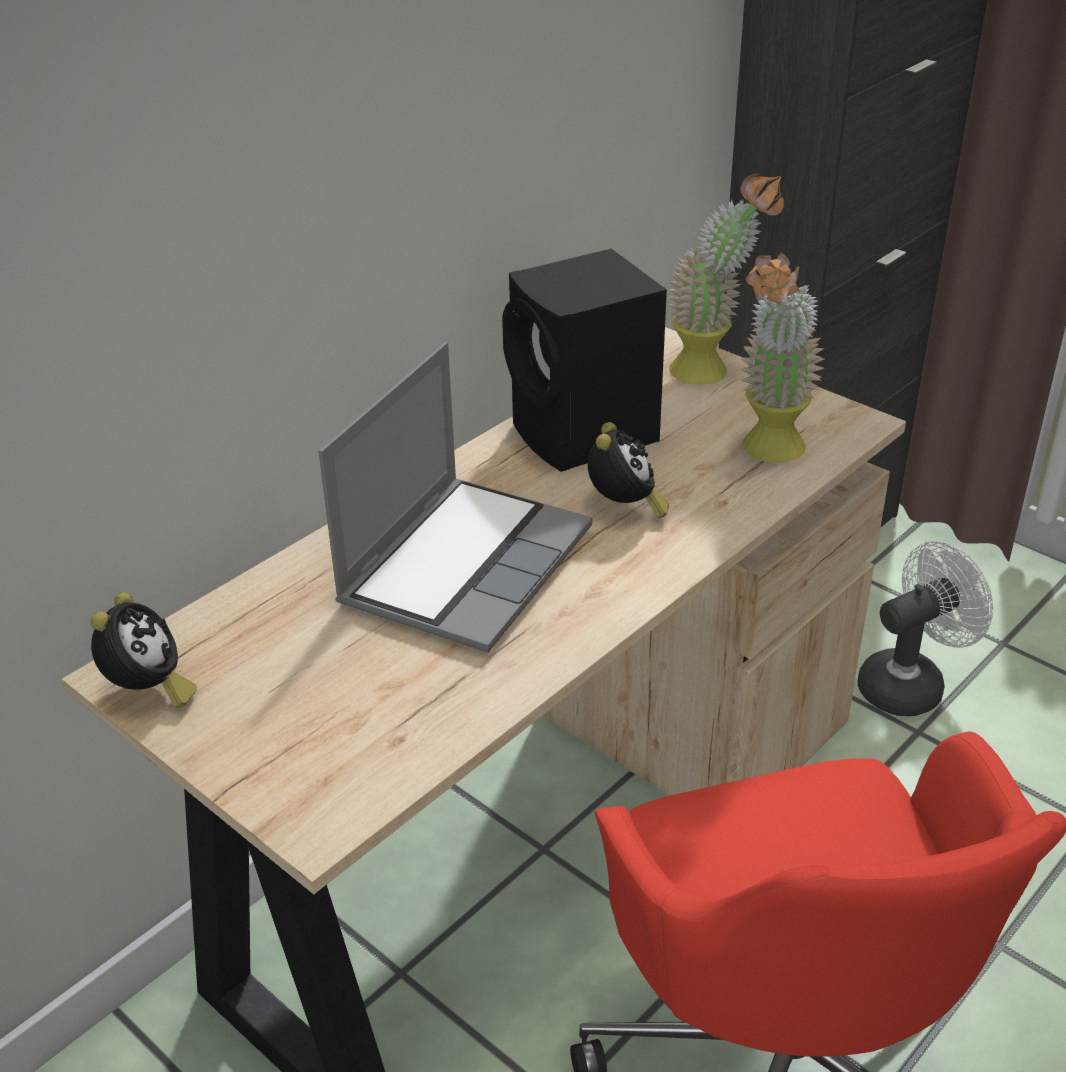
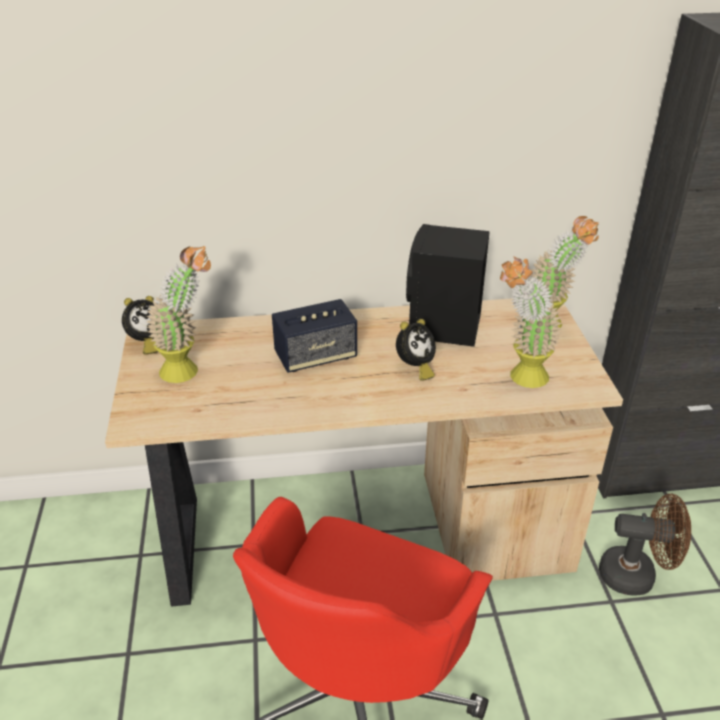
camera: 40 degrees right, 0 degrees up
laptop [318,342,592,653] -> speaker [272,299,357,373]
white fan [857,541,993,716] -> brown fan [599,494,691,596]
none -> potted plant [147,246,211,383]

